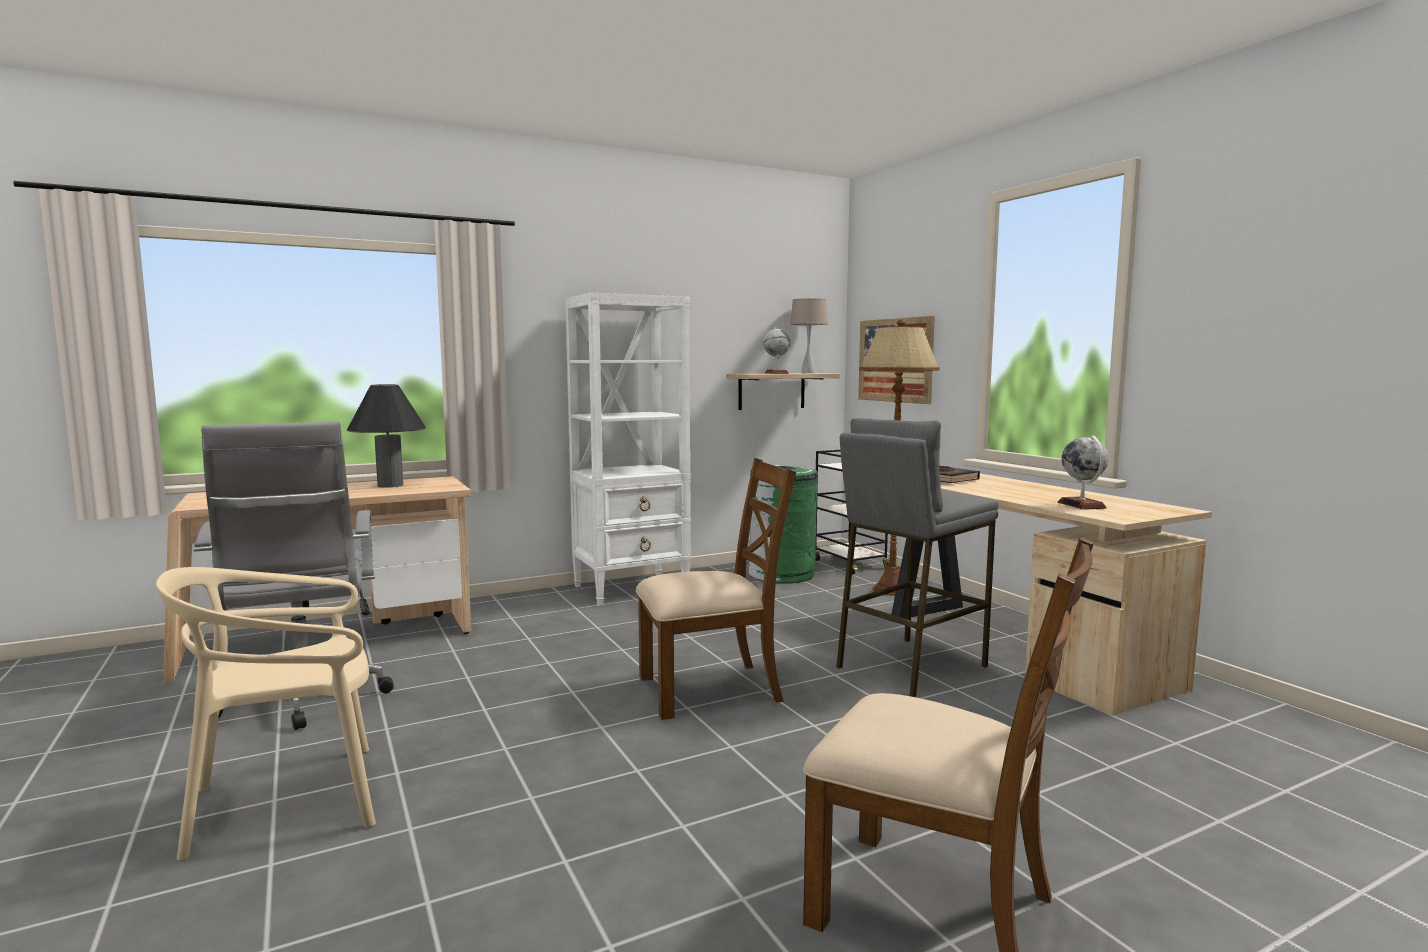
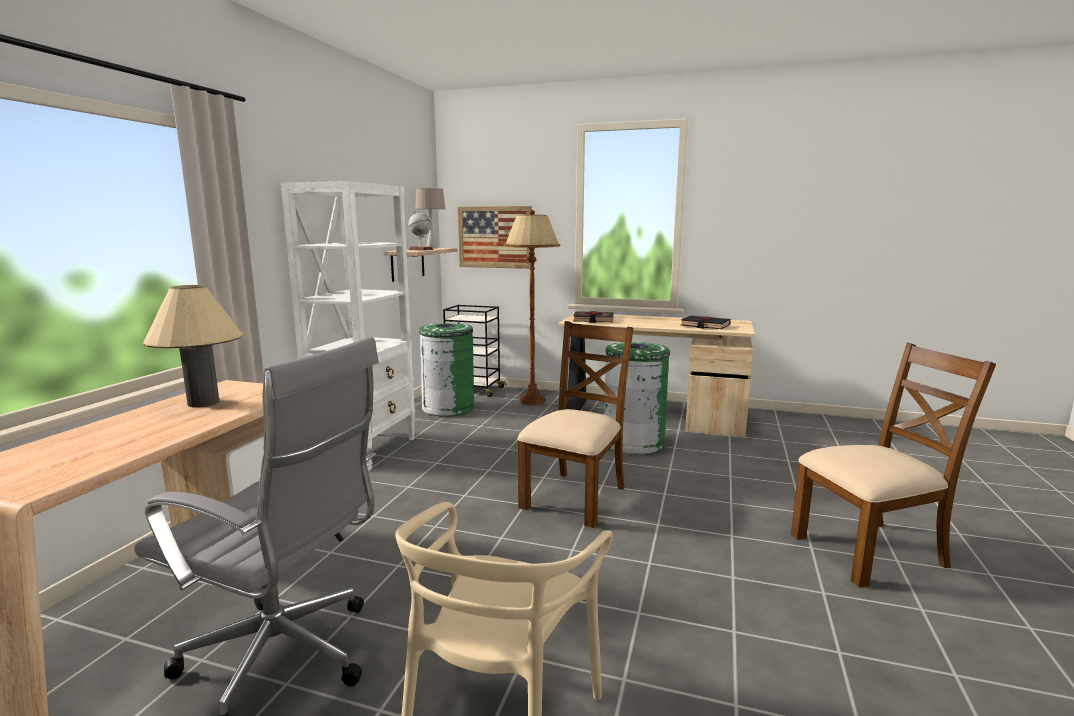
camera: 45 degrees left, 5 degrees up
black table lamp [347,384,426,488] -> beige table lamp [143,285,243,408]
grey stool [836,418,998,697] -> green trash can [604,342,670,455]
globe [1057,436,1109,510] -> black book [681,316,731,329]

